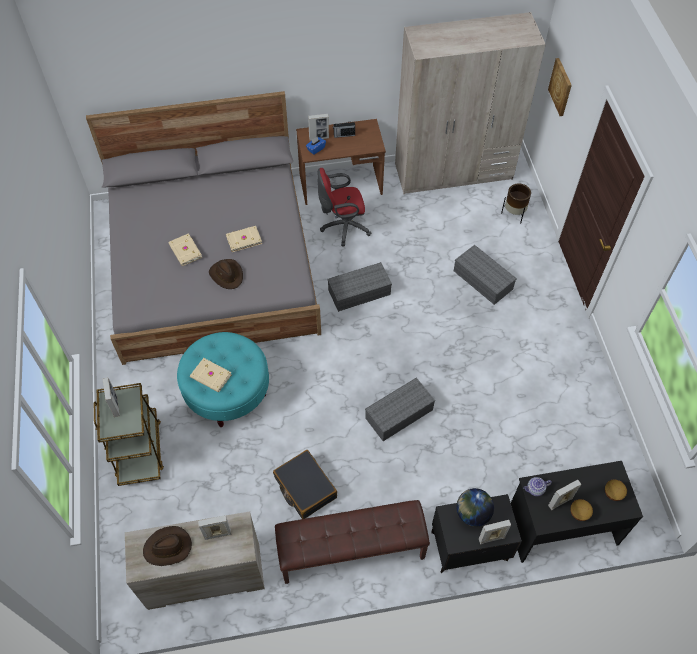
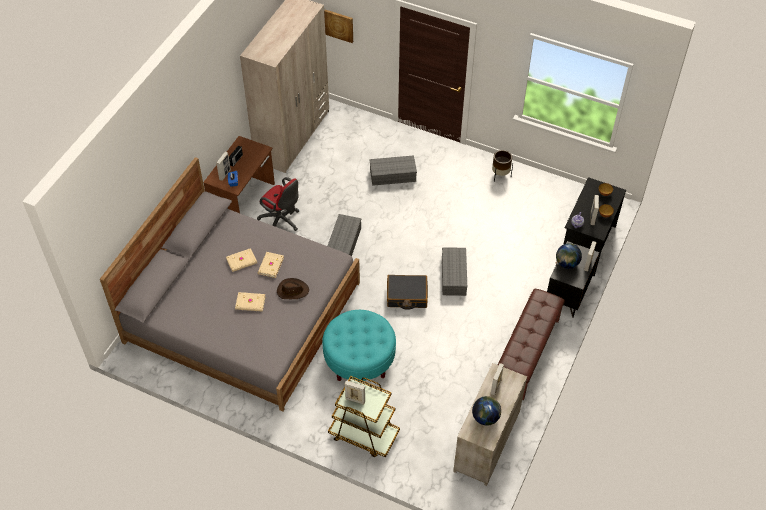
camera: 55 degrees left, 5 degrees down
brown hat [143,526,192,566] -> globe [472,396,501,426]
beige book [190,358,232,392] -> beige book moved to [226,248,257,272]
black suitcase [273,450,337,519] -> black suitcase moved to [387,275,428,310]
red office chair [317,168,371,246] -> red office chair turned 75 degrees counterclockwise [257,177,299,231]
brown planter [501,184,531,223] -> brown planter moved to [492,150,513,182]

